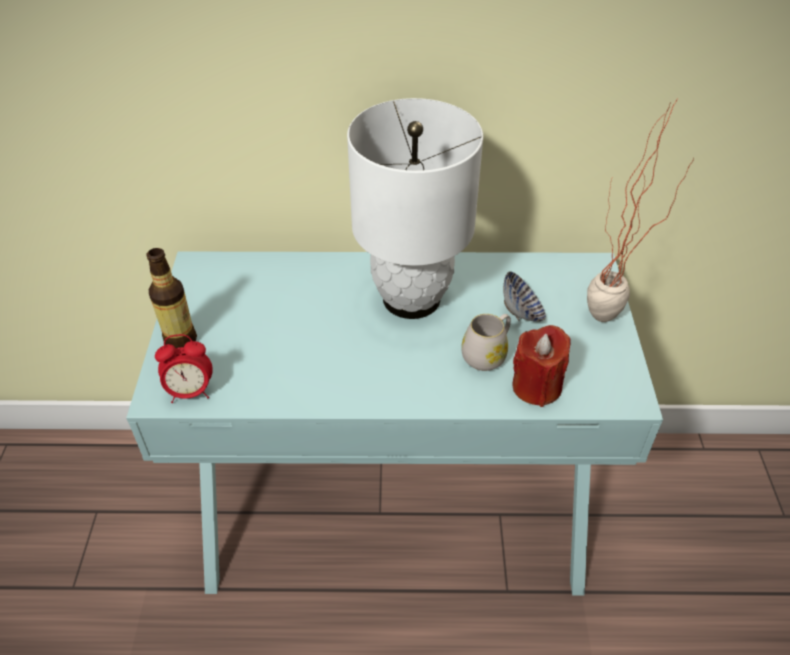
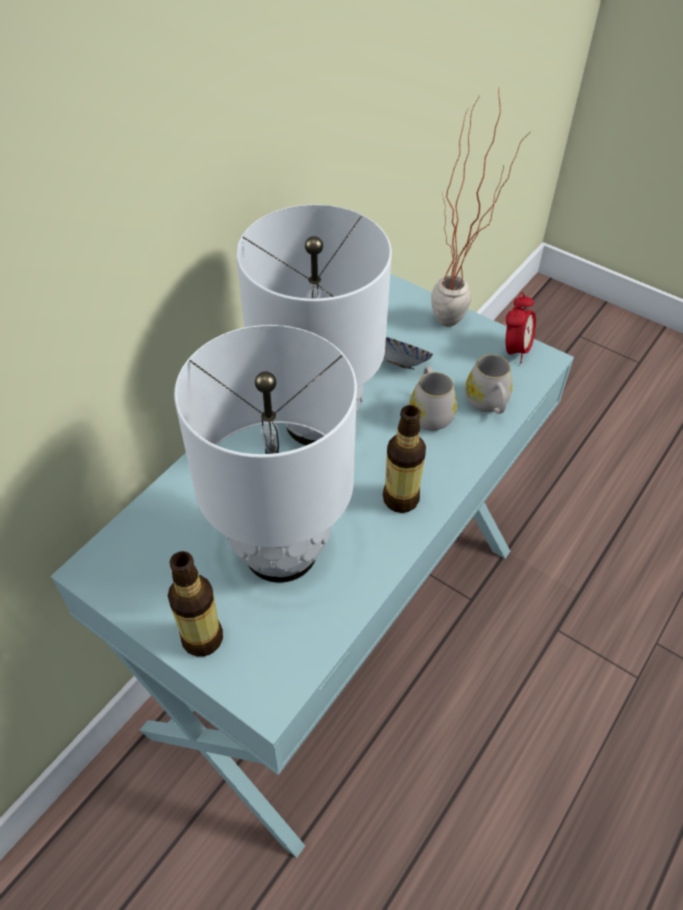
camera: 55 degrees left, 5 degrees up
alarm clock [155,334,213,403] -> alarm clock moved to [506,292,536,364]
red candle [512,325,571,407] -> white mug [465,354,512,414]
none -> white table lamp [174,325,357,583]
none -> bottle [383,405,426,513]

